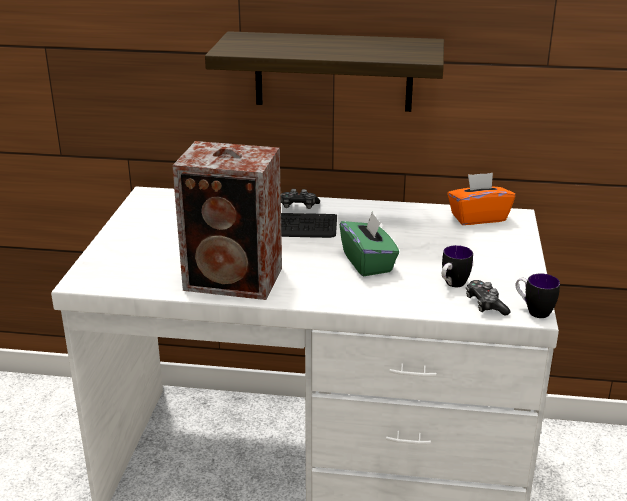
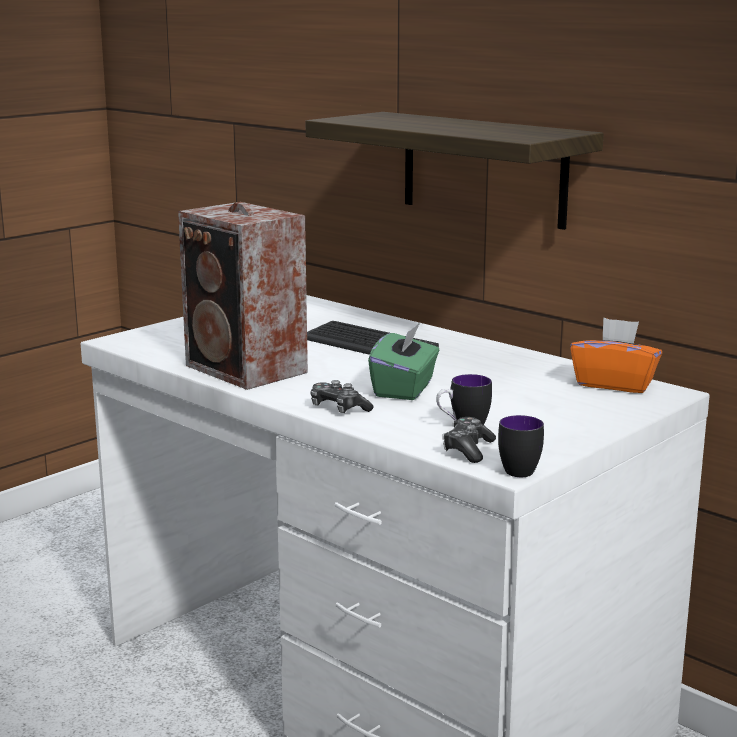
camera: 35 degrees right, 10 degrees down
game controller [281,189,320,209] -> game controller moved to [311,380,373,413]

